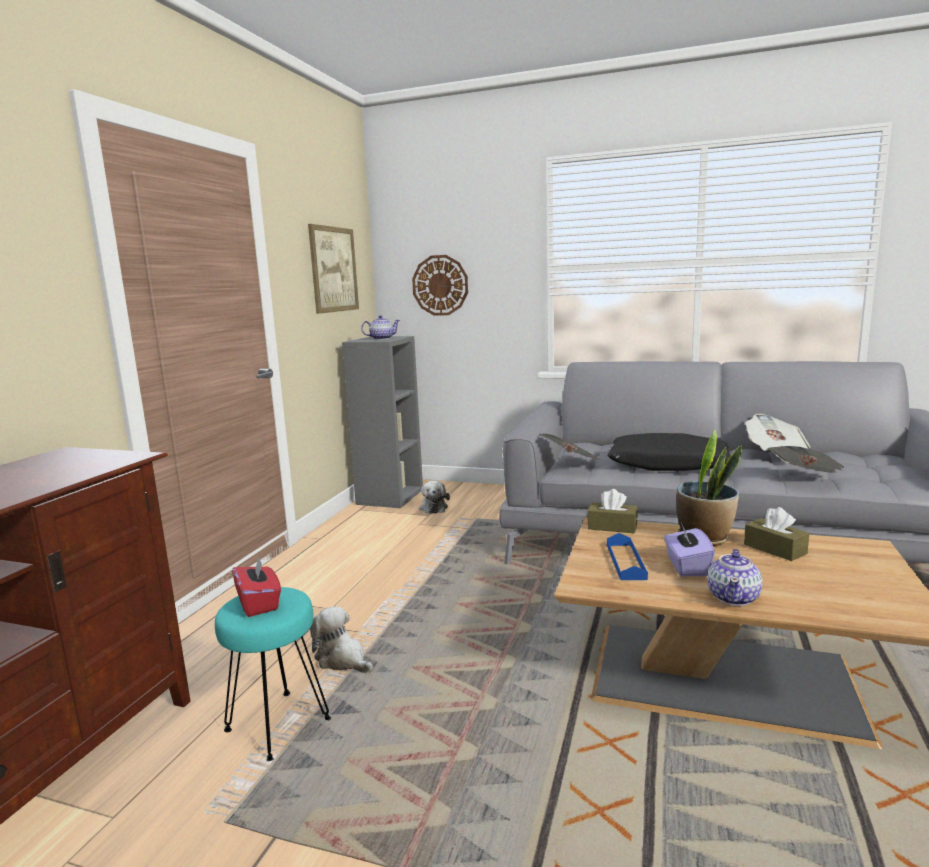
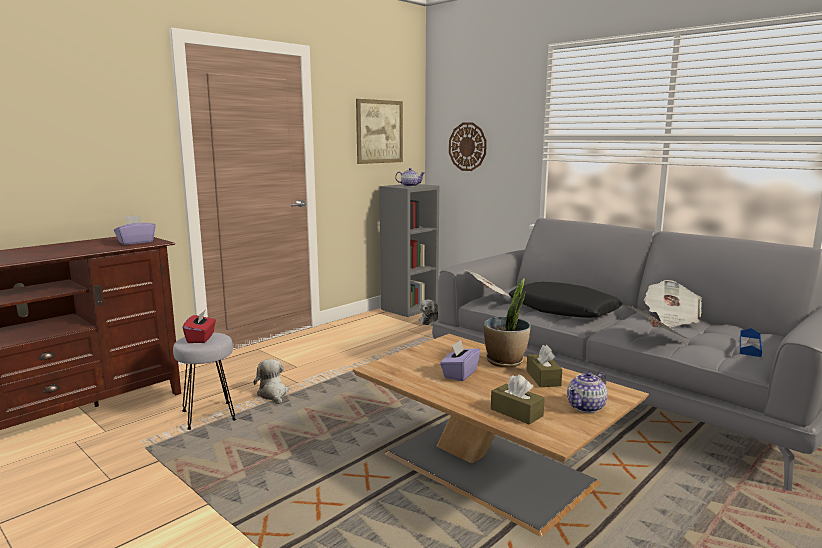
camera: 25 degrees right, 0 degrees up
turquoise stool [215,587,331,761] -> grey stool [173,333,236,430]
brown tissue box [587,489,638,534] -> brown tissue box moved to [491,374,545,425]
blue tray [607,533,648,580] -> blue tray moved to [740,328,762,357]
teapot [708,549,763,606] -> teapot moved to [567,371,608,413]
none -> purple tissue box [114,215,156,245]

